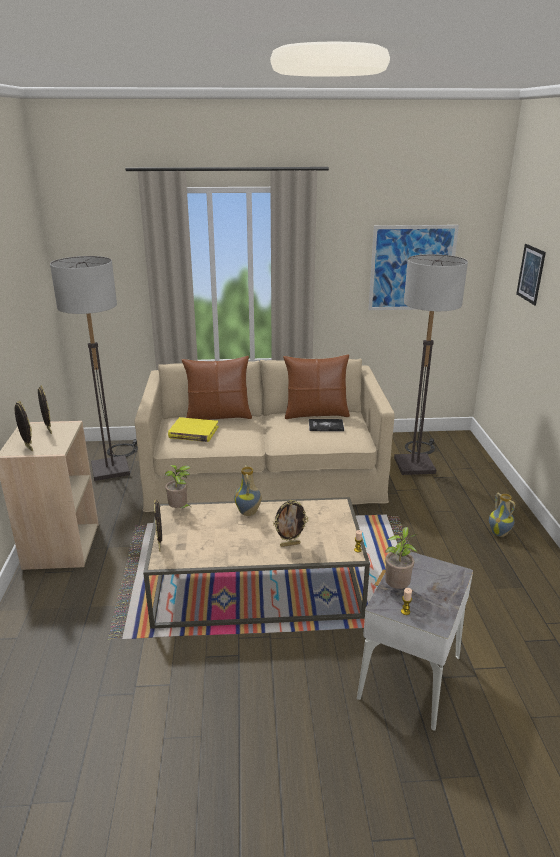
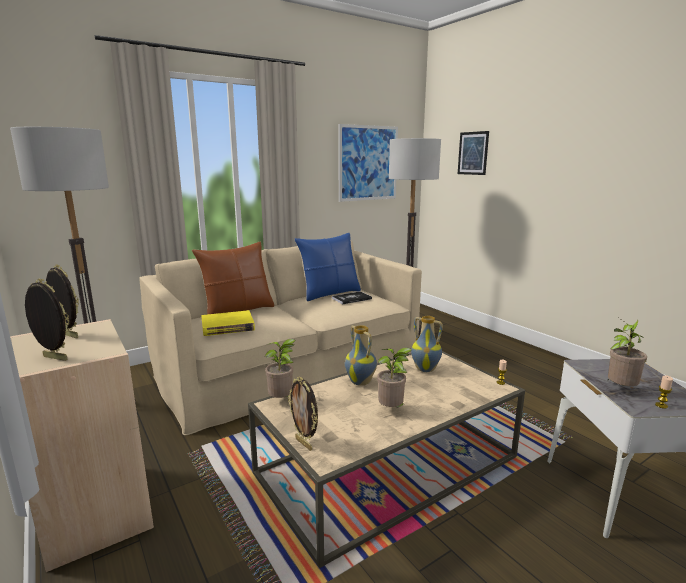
camera: 30 degrees left, 10 degrees down
picture frame [273,500,308,547] -> none
brown pillow [283,354,350,419] -> blue pillow [294,233,361,301]
vase [489,493,515,537] -> vase moved to [411,316,443,372]
none -> potted plant [377,347,412,407]

